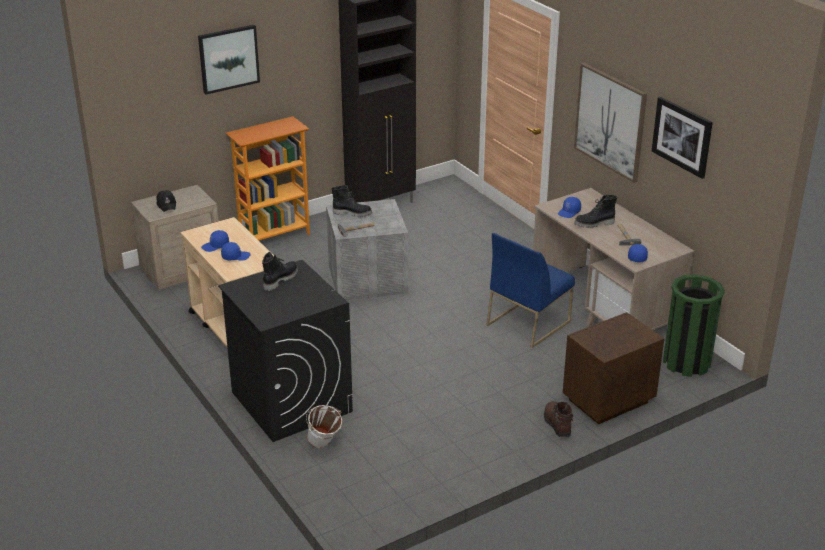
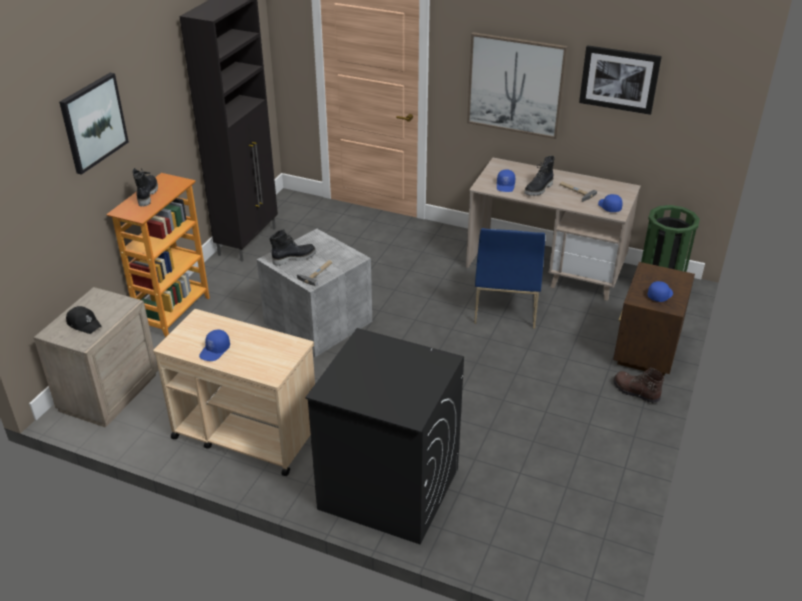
camera: 35 degrees left, 5 degrees up
blue cap [221,242,250,260] -> blue cap moved to [648,281,673,302]
black boot [262,251,298,291] -> black boot moved to [132,168,158,207]
white bucket [306,405,342,448] -> none

